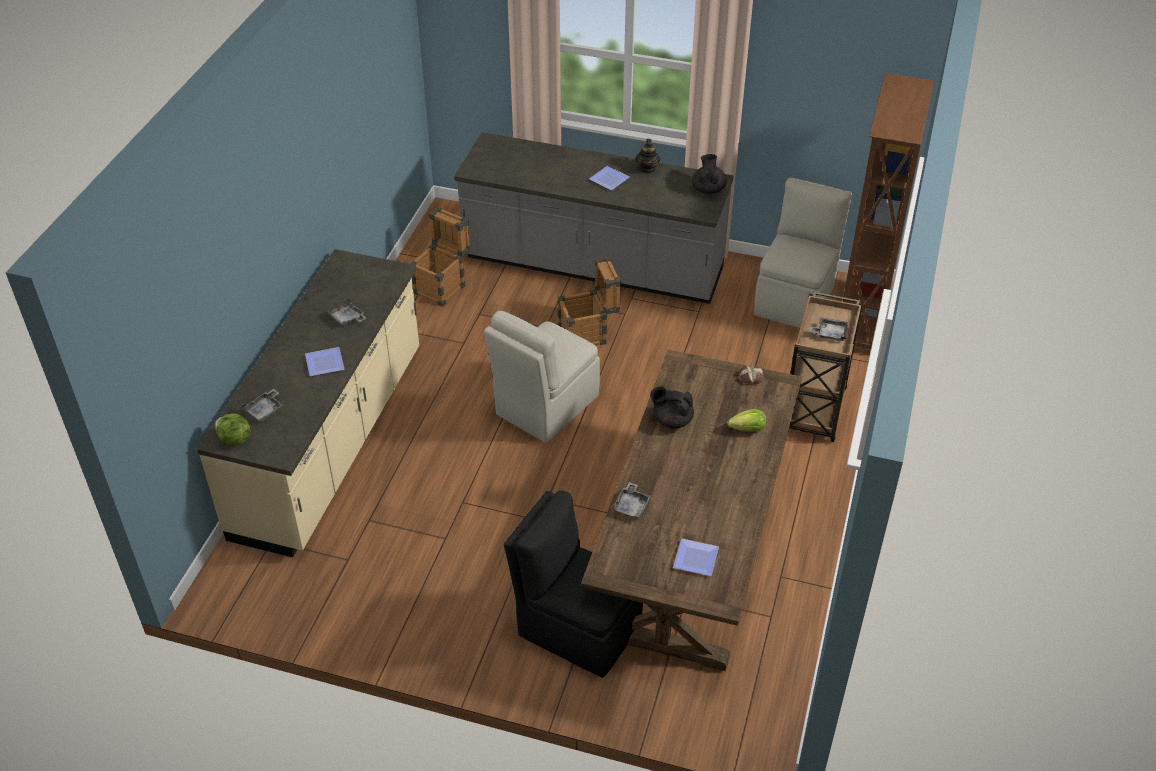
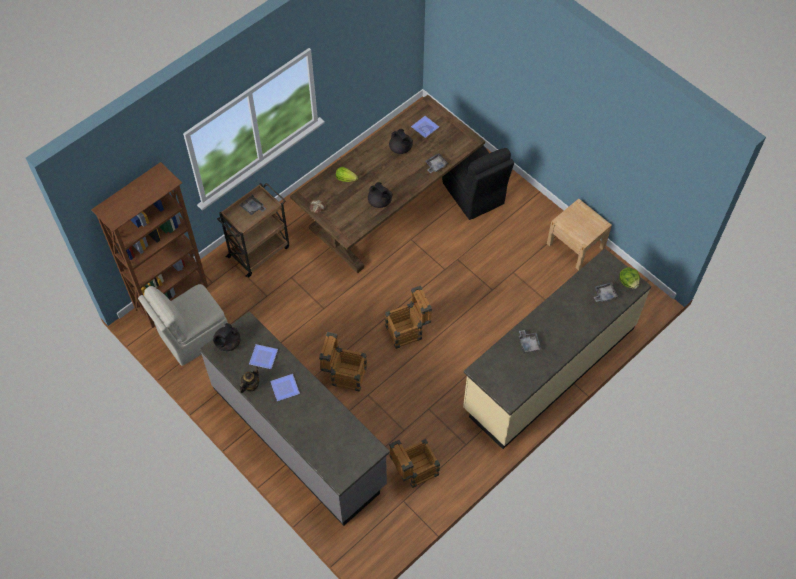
camera: 150 degrees left, 15 degrees up
plate [305,347,344,376] -> plate moved to [249,344,278,369]
beige chair [484,311,600,443] -> crate [385,285,432,349]
none -> black teapot [389,129,413,154]
none -> beige nightstand [547,199,612,271]

